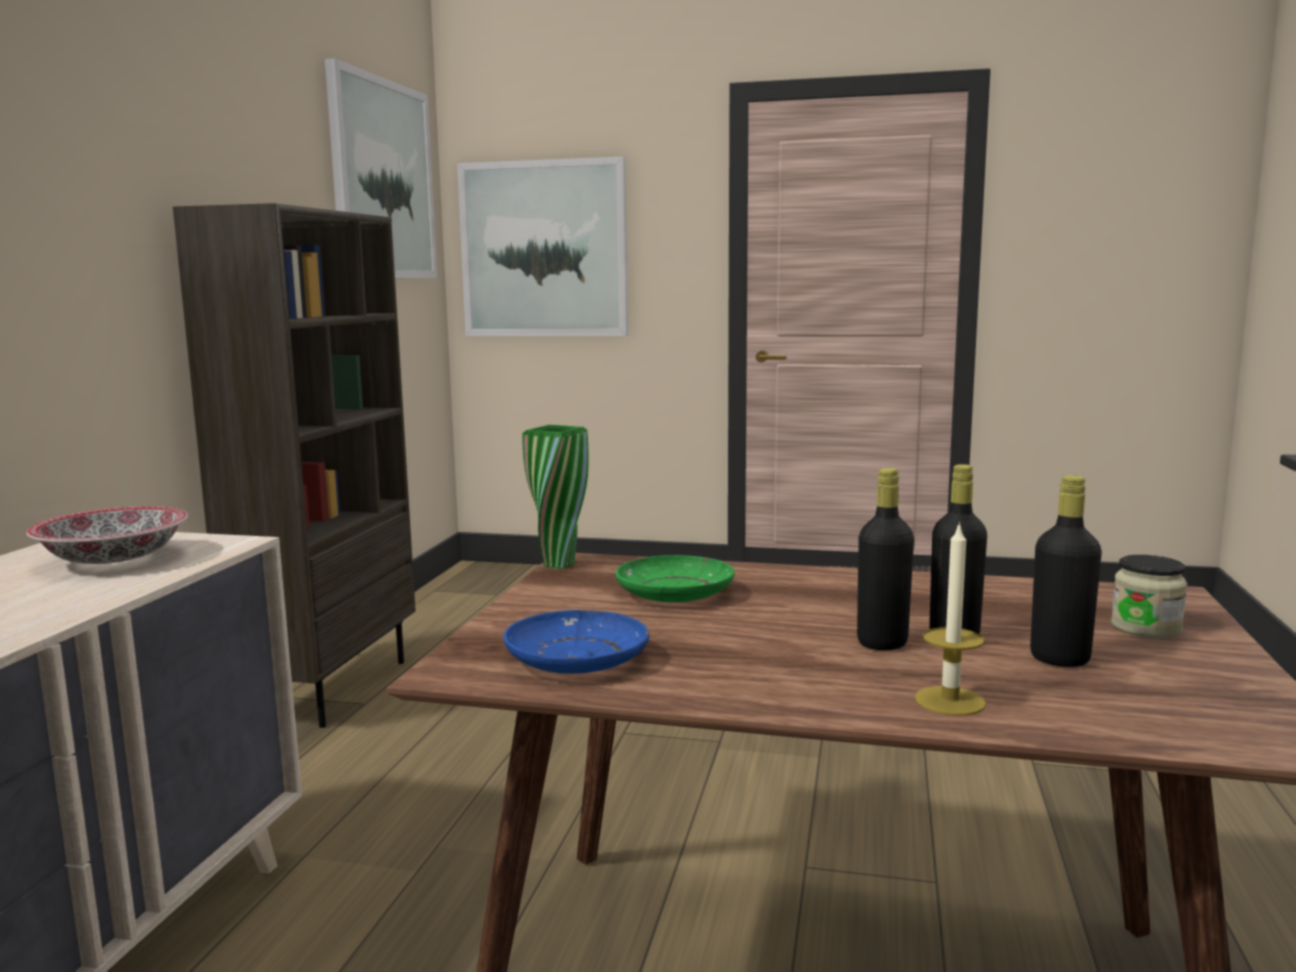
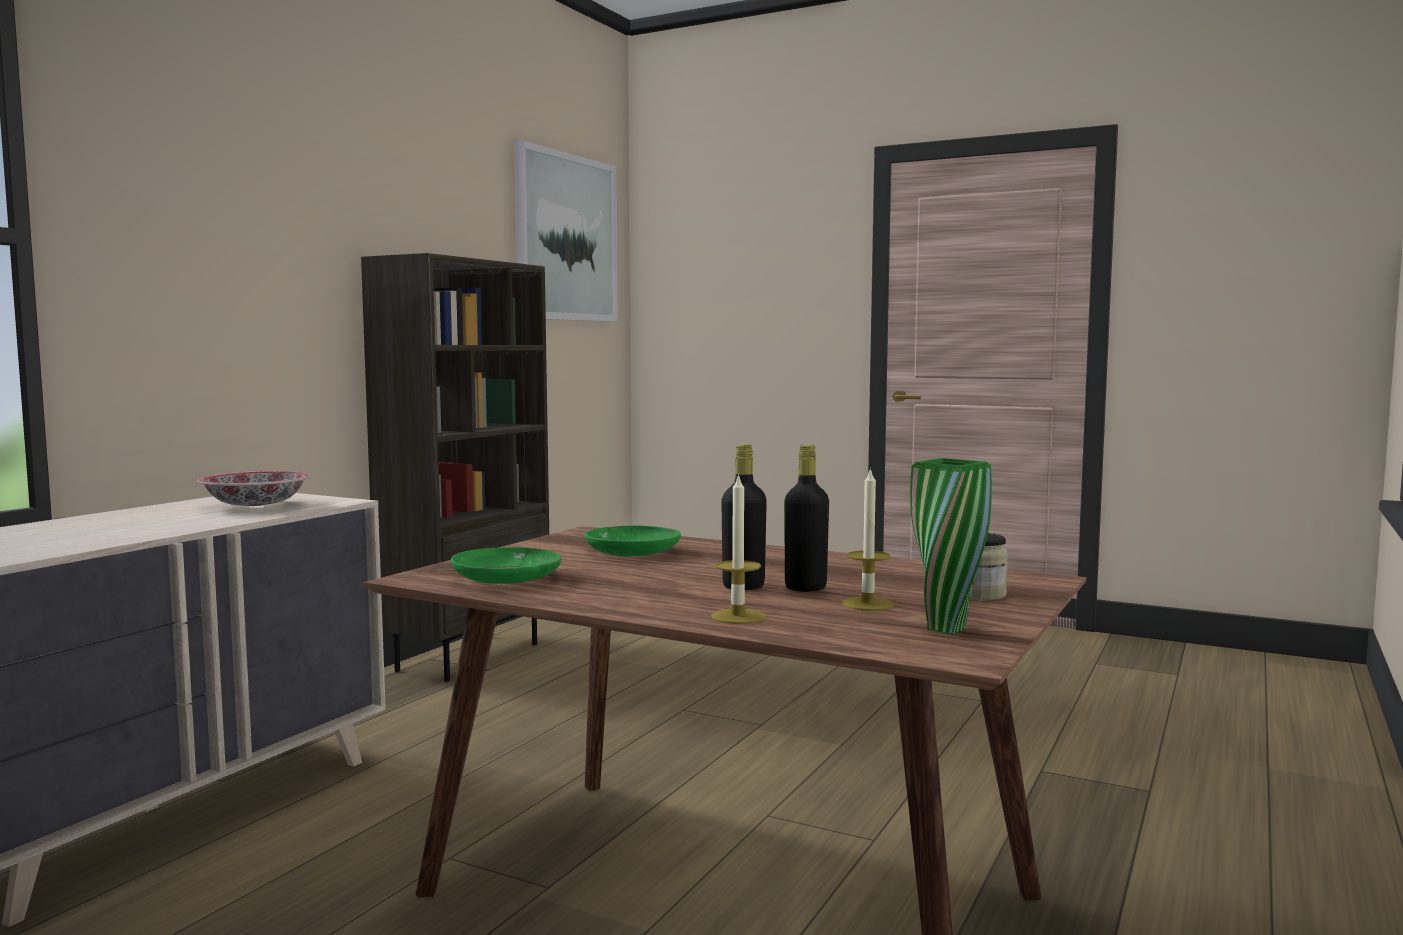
camera: 15 degrees right, 5 degrees down
picture [457,157,628,336] -> none
blue plate [503,610,649,674] -> green plate [451,547,561,584]
green vase [523,425,589,569] -> green vase moved to [910,458,992,635]
black bottle [1030,475,1102,667] -> candle [842,467,894,611]

